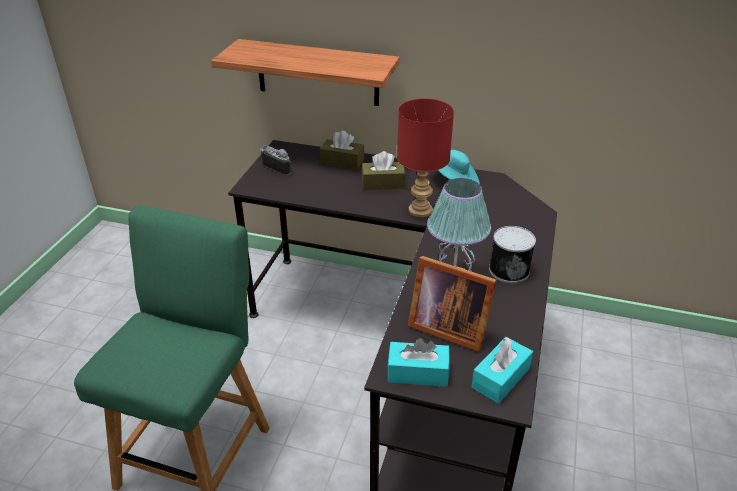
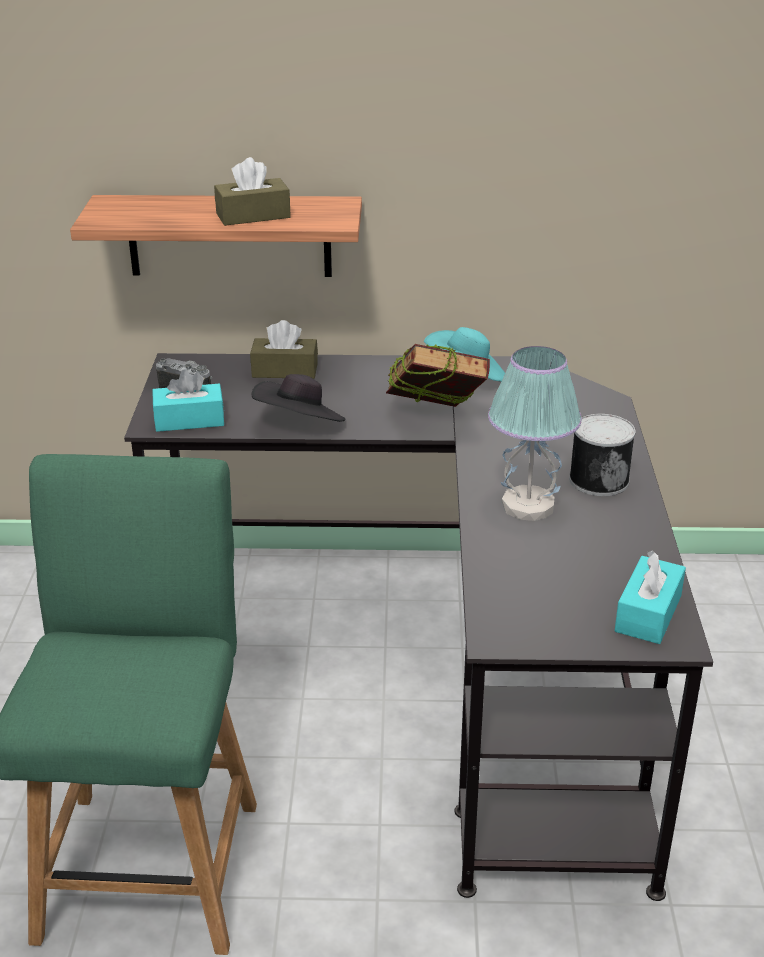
camera: 15 degrees left, 5 degrees down
brown tissue box [362,151,406,190] -> brown tissue box moved to [214,157,291,226]
turquoise tissue box [387,338,450,387] -> turquoise tissue box moved to [152,370,224,432]
red table lamp [397,98,454,217] -> book [386,344,490,407]
picture frame [408,256,497,352] -> none
none -> black hat [251,374,346,422]

